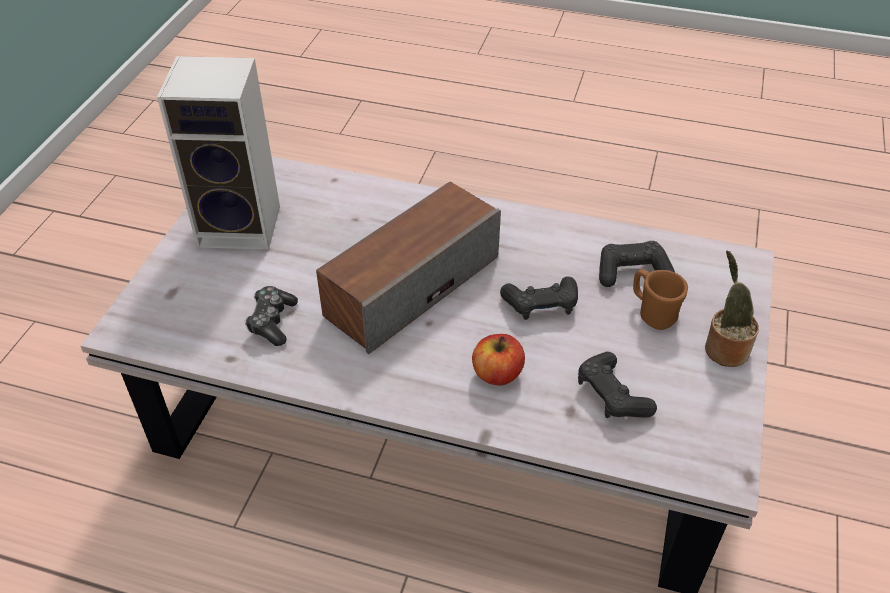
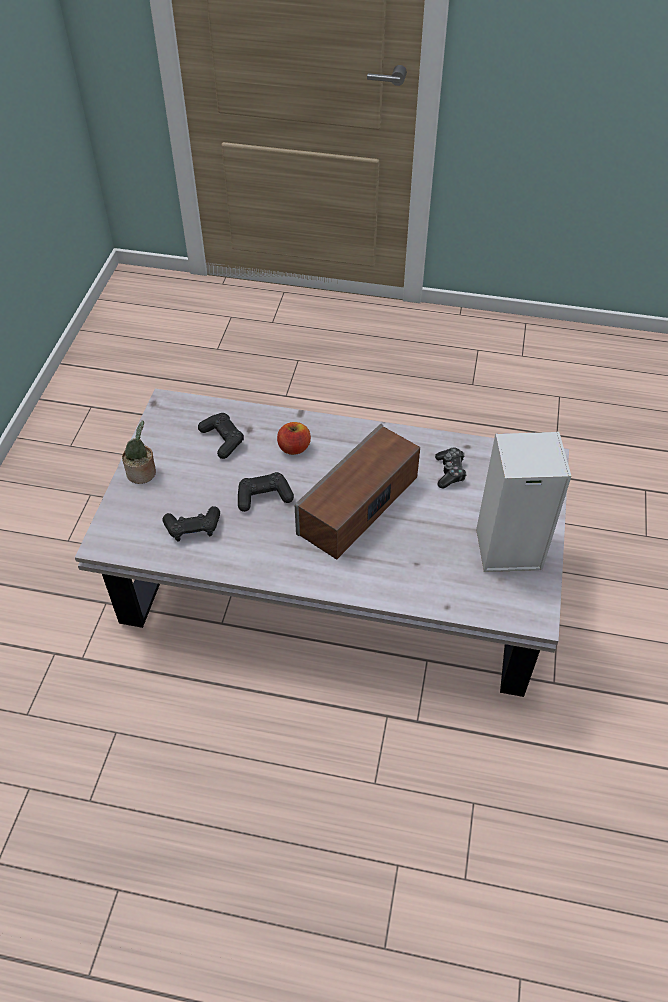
camera: 175 degrees right, 5 degrees up
brown mug [633,269,688,330] -> none

